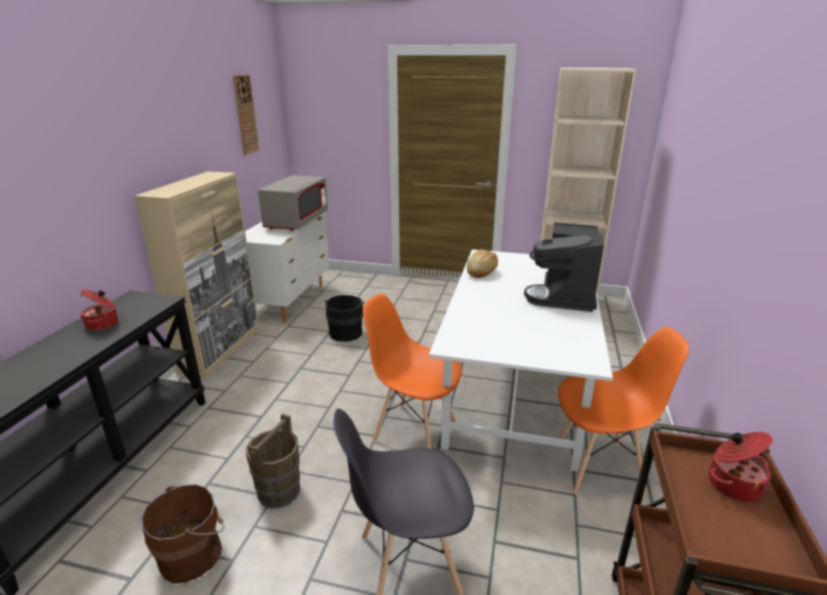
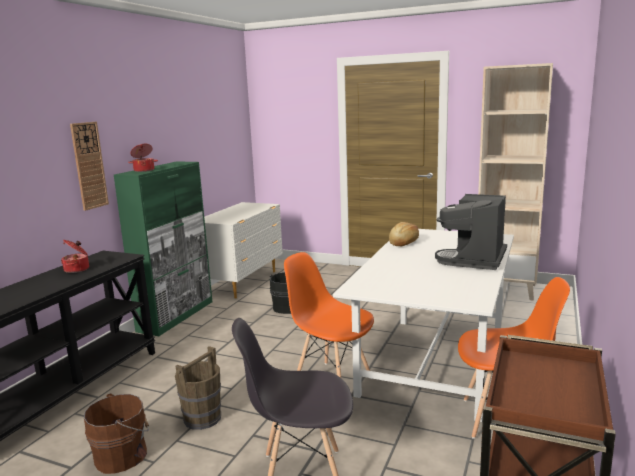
camera: 10 degrees right, 10 degrees down
beige cabinet [134,171,259,379] -> green cabinet [114,161,212,336]
wall clock [233,75,259,155] -> wall clock moved to [70,122,109,211]
grey microwave [258,175,328,231] -> none
cooking pot [708,432,772,502] -> cooking pot moved to [128,144,158,172]

